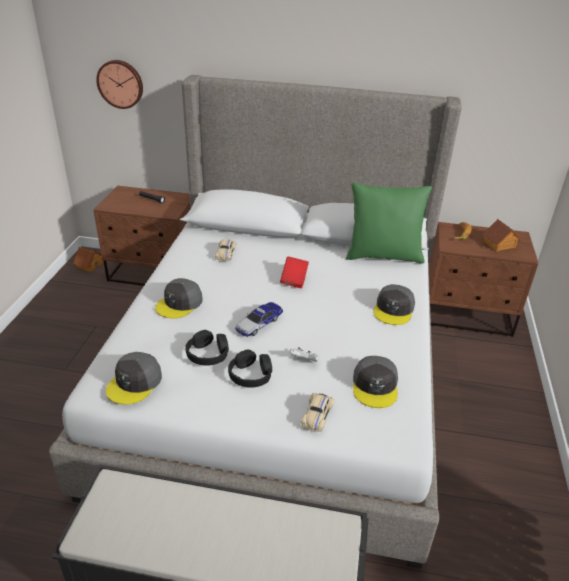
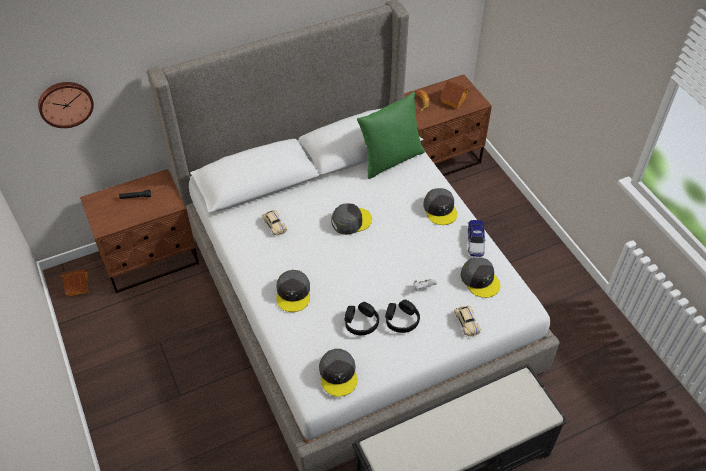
camera: 35 degrees left, 15 degrees up
toy car [235,302,283,337] -> toy car moved to [468,220,485,257]
red book [280,257,309,288] -> grey cap [331,203,372,235]

